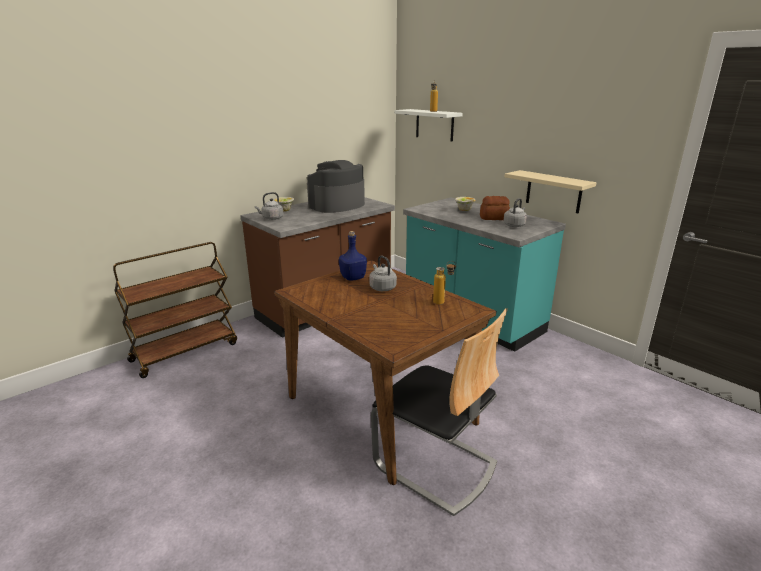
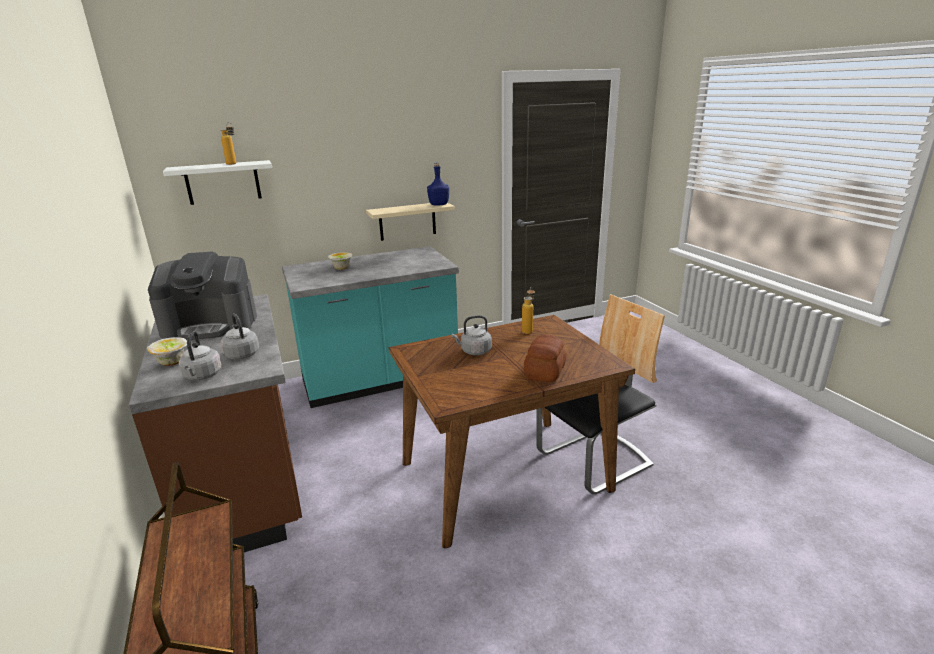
camera: 70 degrees left, 0 degrees up
coffee machine [307,160,365,213] -> coffee machine turned 75 degrees counterclockwise [148,252,257,340]
blue bottle [339,231,367,281] -> blue bottle moved to [427,163,449,206]
bread [480,196,510,220] -> bread moved to [524,335,567,382]
grey kettle [503,198,527,227] -> grey kettle moved to [221,314,259,359]

